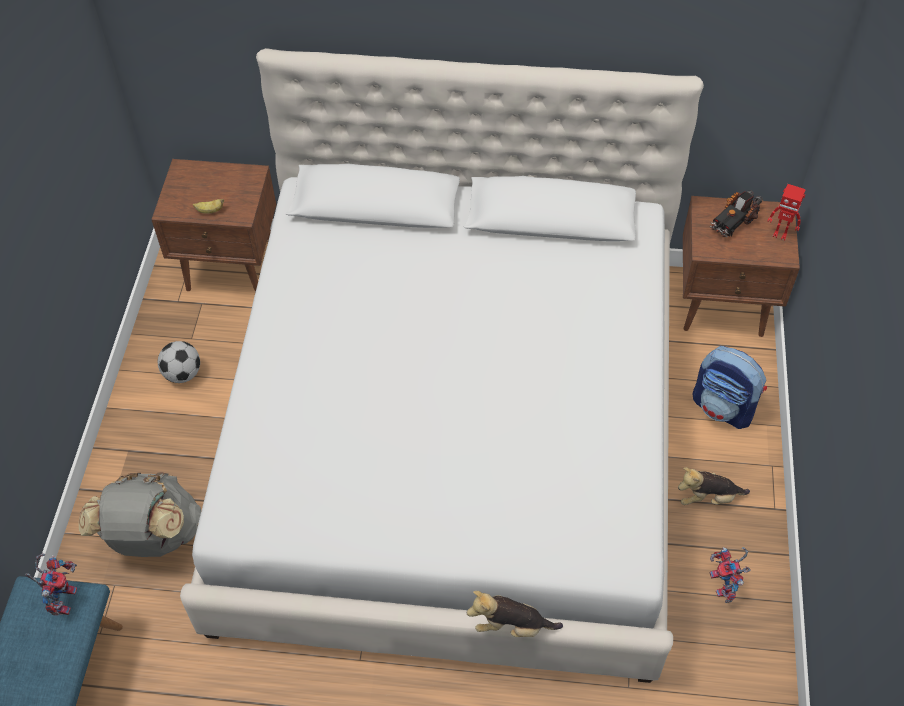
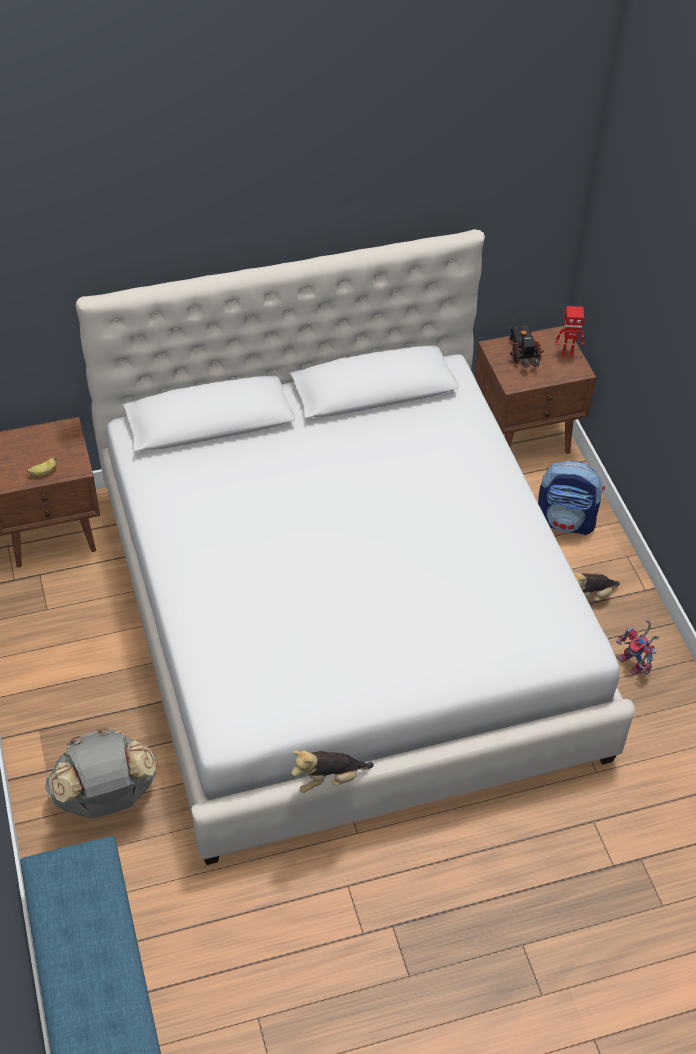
camera: 25 degrees left, 5 degrees down
toy robot [25,553,77,615] -> none
football [158,341,200,383] -> none
plush toy [467,591,563,637] -> plush toy moved to [291,750,374,793]
toy truck [710,190,763,237] -> toy truck turned 150 degrees clockwise [509,317,544,368]

